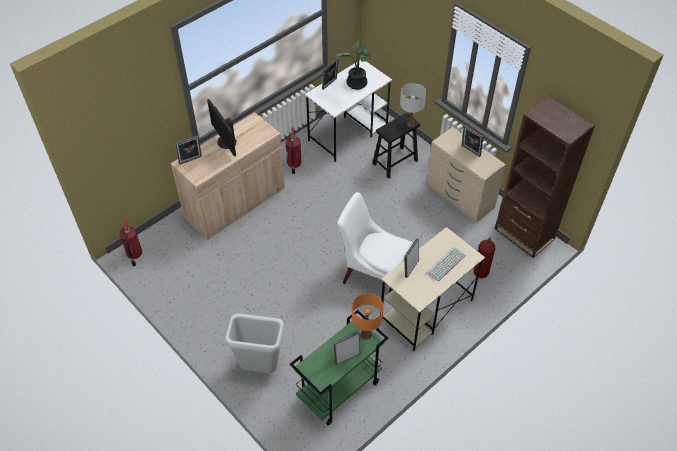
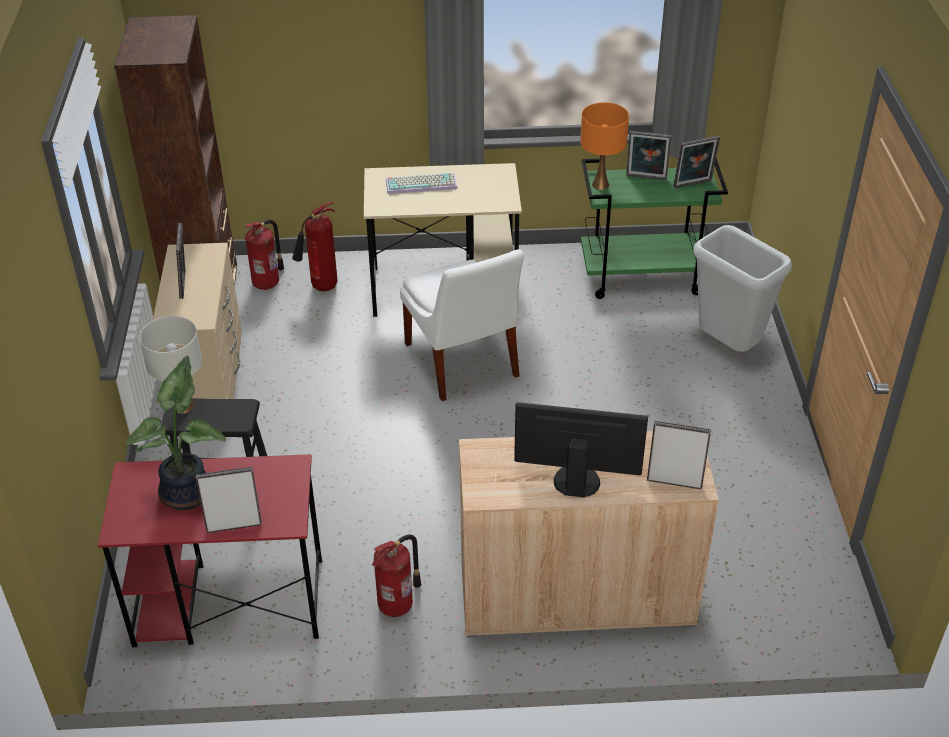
camera: 140 degrees left, 10 degrees down
fire extinguisher [119,218,142,266] -> fire extinguisher moved to [245,220,284,290]
monitor [207,99,237,157] -> monitor turned 90 degrees counterclockwise [514,402,648,498]
white desk [305,60,392,162] -> red desk [98,454,322,647]
picture frame [404,238,419,278] -> picture frame moved to [673,136,720,188]

